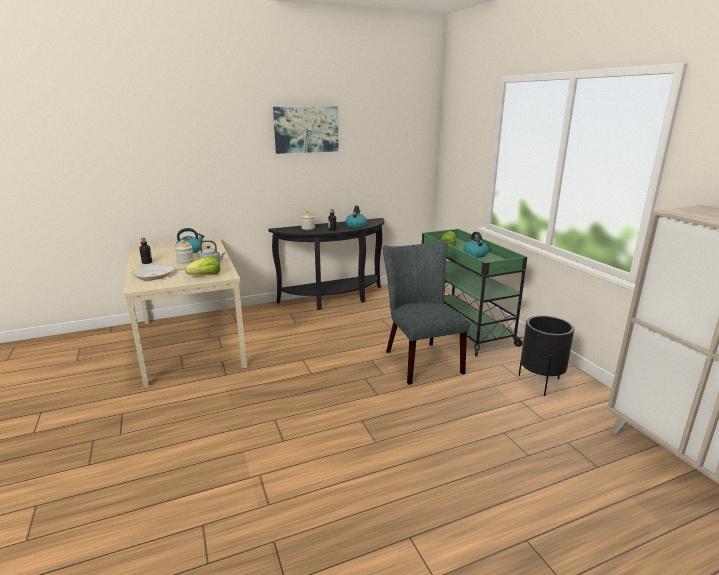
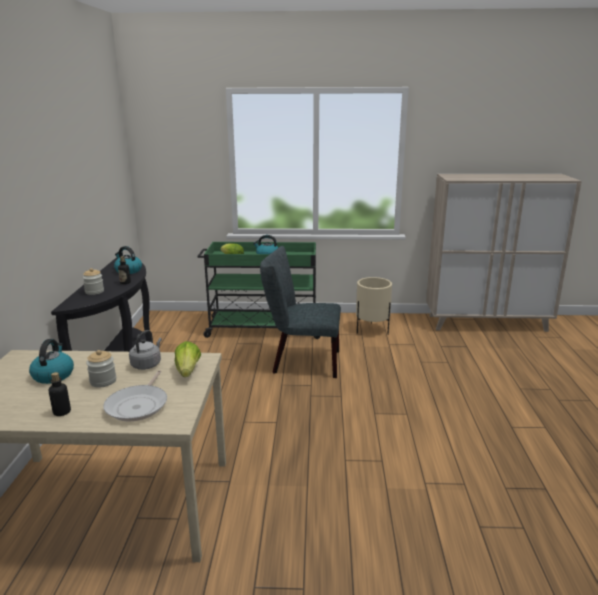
camera: 65 degrees left, 0 degrees up
picture [273,106,339,154] -> none
black planter [518,316,574,396] -> beige planter [356,277,392,335]

